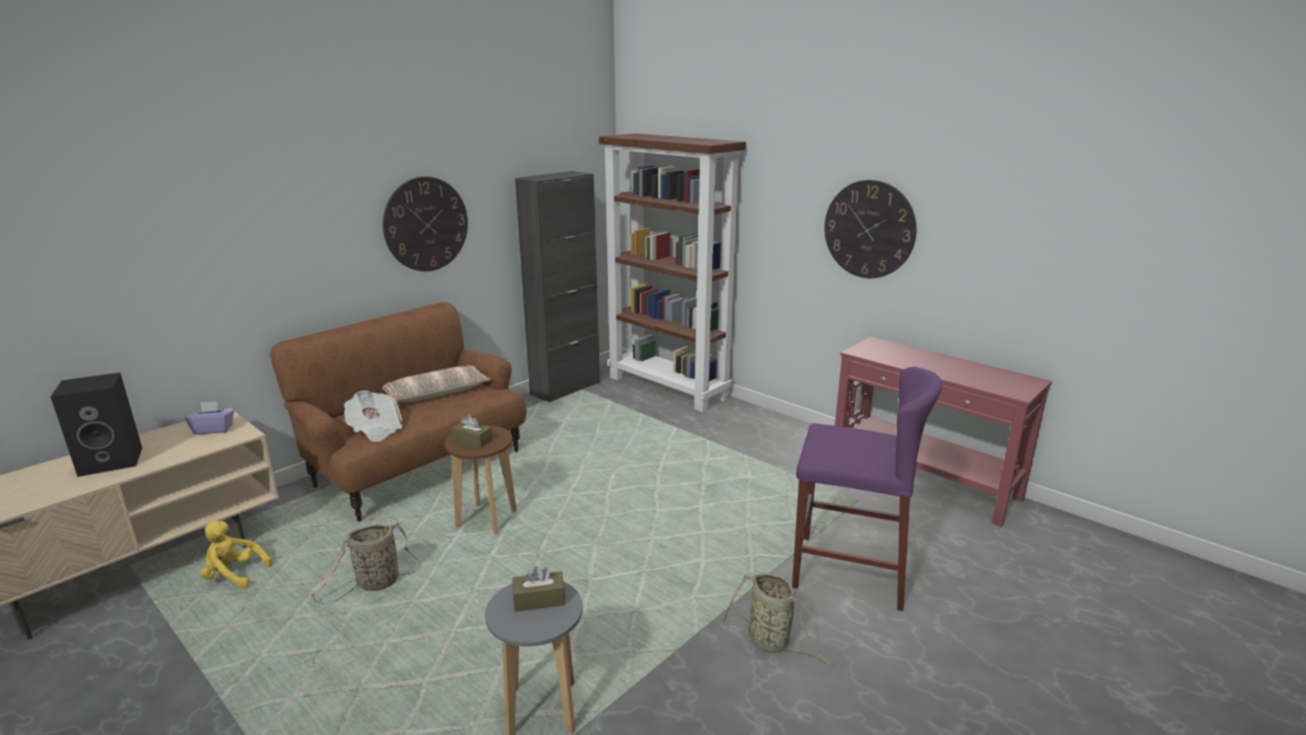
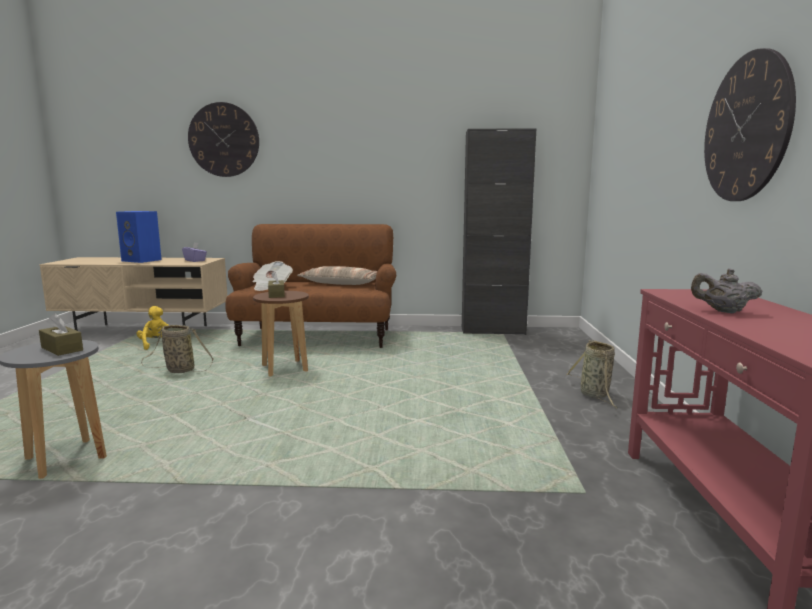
camera: 50 degrees right, 10 degrees down
black speaker [51,373,142,477] -> blue speaker [116,211,162,263]
wall clock [383,177,468,271] -> wall clock moved to [188,102,259,177]
brown bookcase [599,133,746,412] -> none
basket [721,573,832,665] -> basket moved to [566,340,619,409]
purple stool [792,367,942,611] -> none
none -> grey teapot [691,268,763,313]

